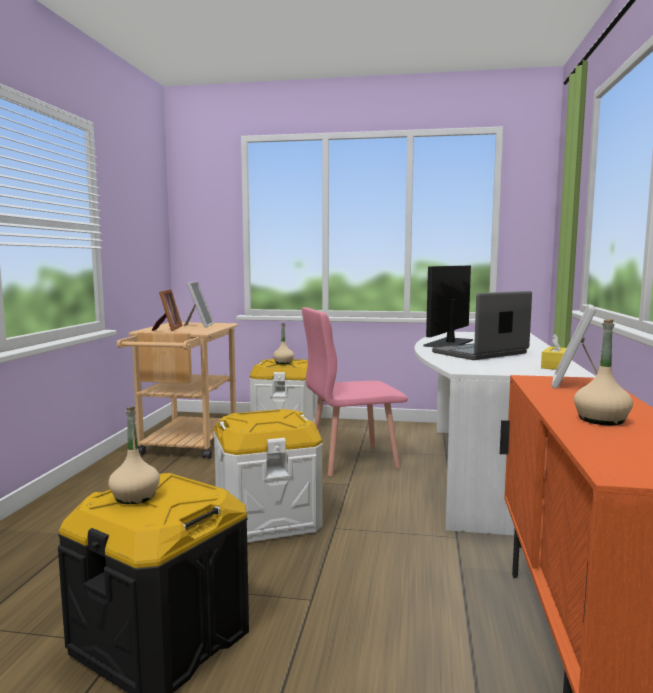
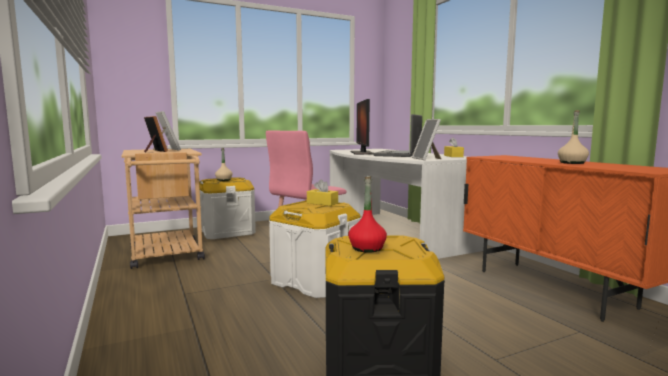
camera: 35 degrees left, 0 degrees up
beige bottle [108,407,160,504] -> red bottle [348,176,387,253]
picture frame [552,304,598,389] -> picture frame moved to [412,119,442,160]
none -> yellow tissue box [307,180,338,206]

